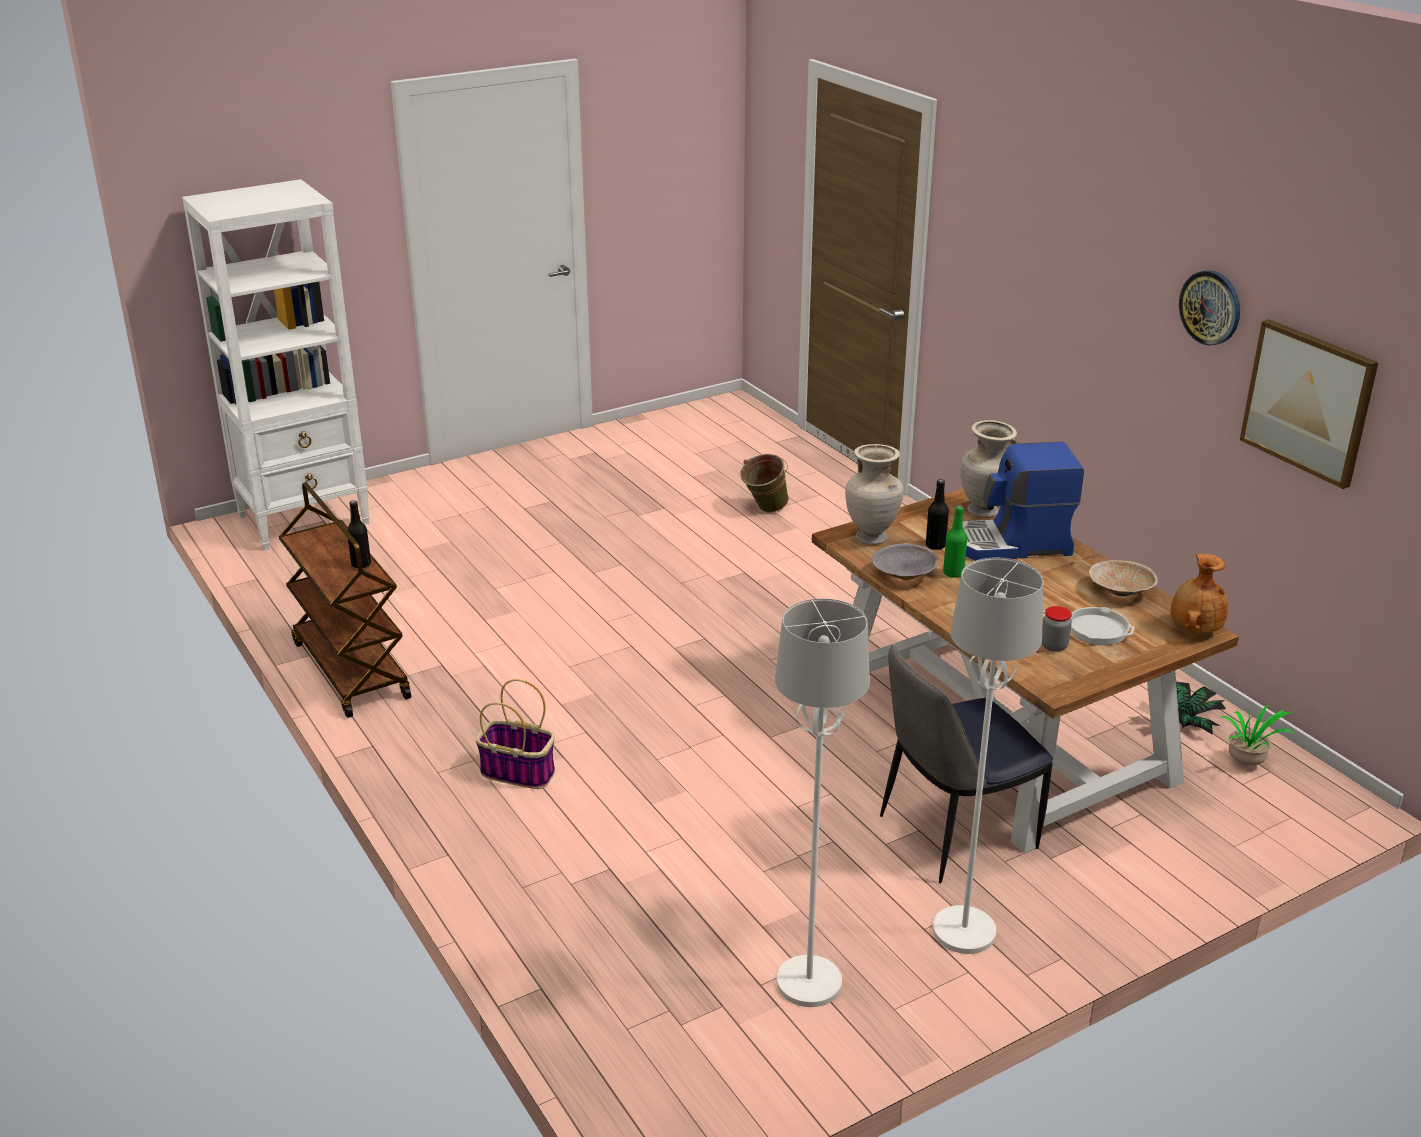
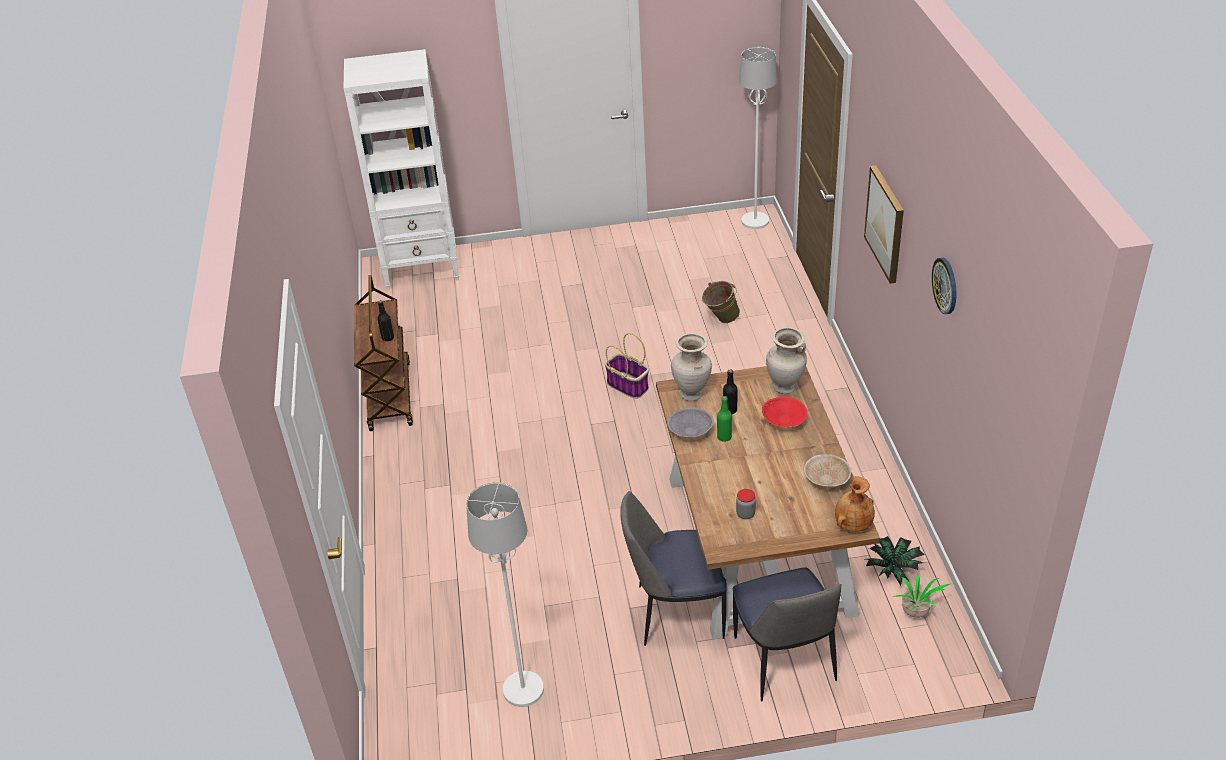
camera: 25 degrees right, 10 degrees up
basket [476,679,555,789] -> basket moved to [605,333,649,399]
white floor lamp [933,558,1044,954] -> white floor lamp moved to [739,47,777,229]
coffee machine [963,441,1084,561] -> red bowl [762,396,807,428]
frying pan [1043,607,1135,645] -> none
picture [1240,319,1378,489] -> picture moved to [864,165,904,284]
none -> chair [733,567,842,701]

